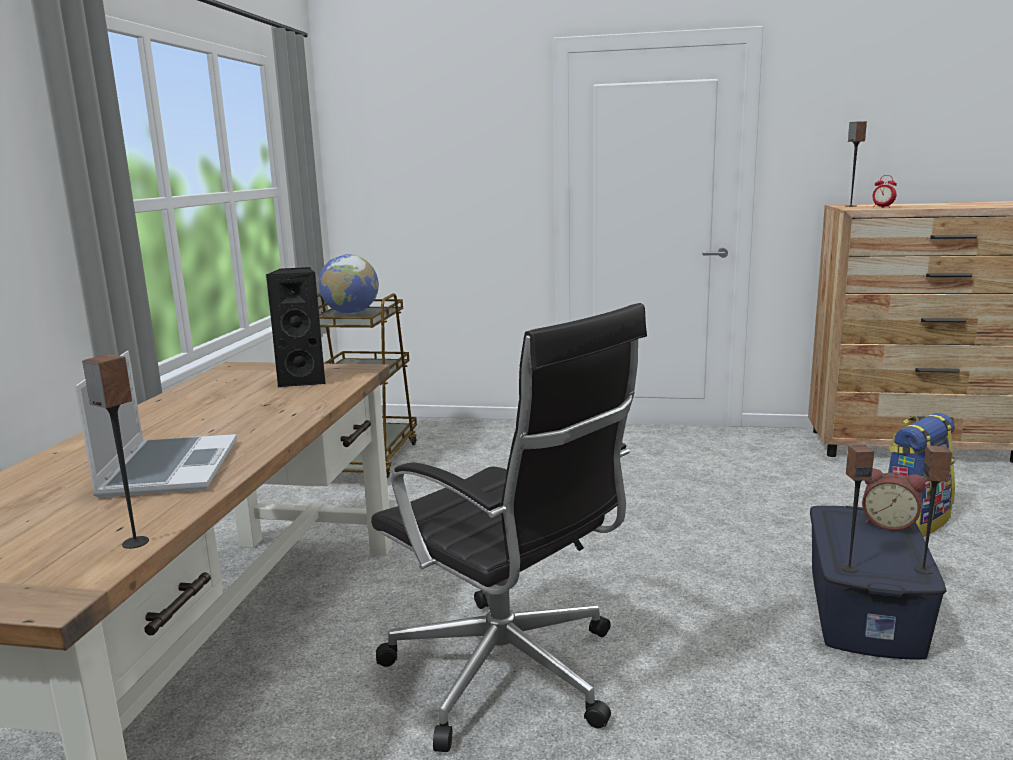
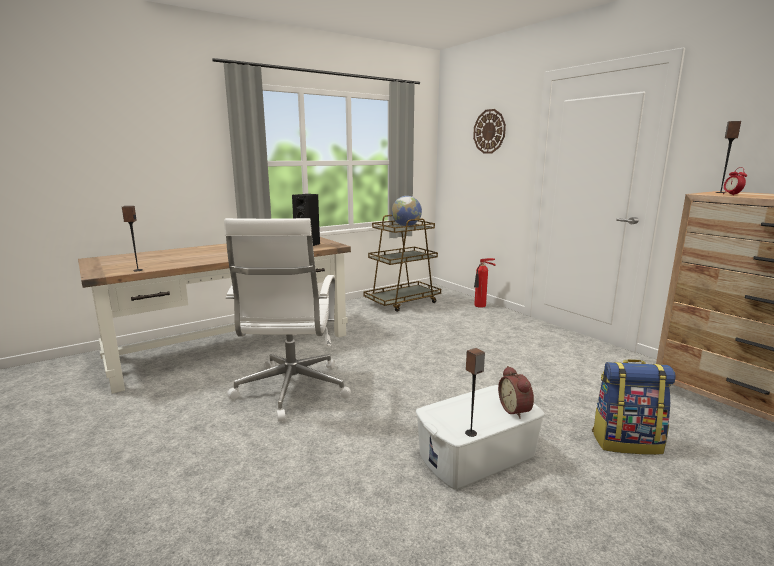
camera: 45 degrees right, 0 degrees up
laptop [75,351,237,498] -> none
black office chair [371,303,647,752] -> white office chair [224,218,351,421]
blue storage box [810,506,946,660] -> white storage box [416,385,545,490]
speaker [840,445,874,573] -> none
none -> wall clock [473,109,506,153]
none -> fire extinguisher [474,258,496,308]

